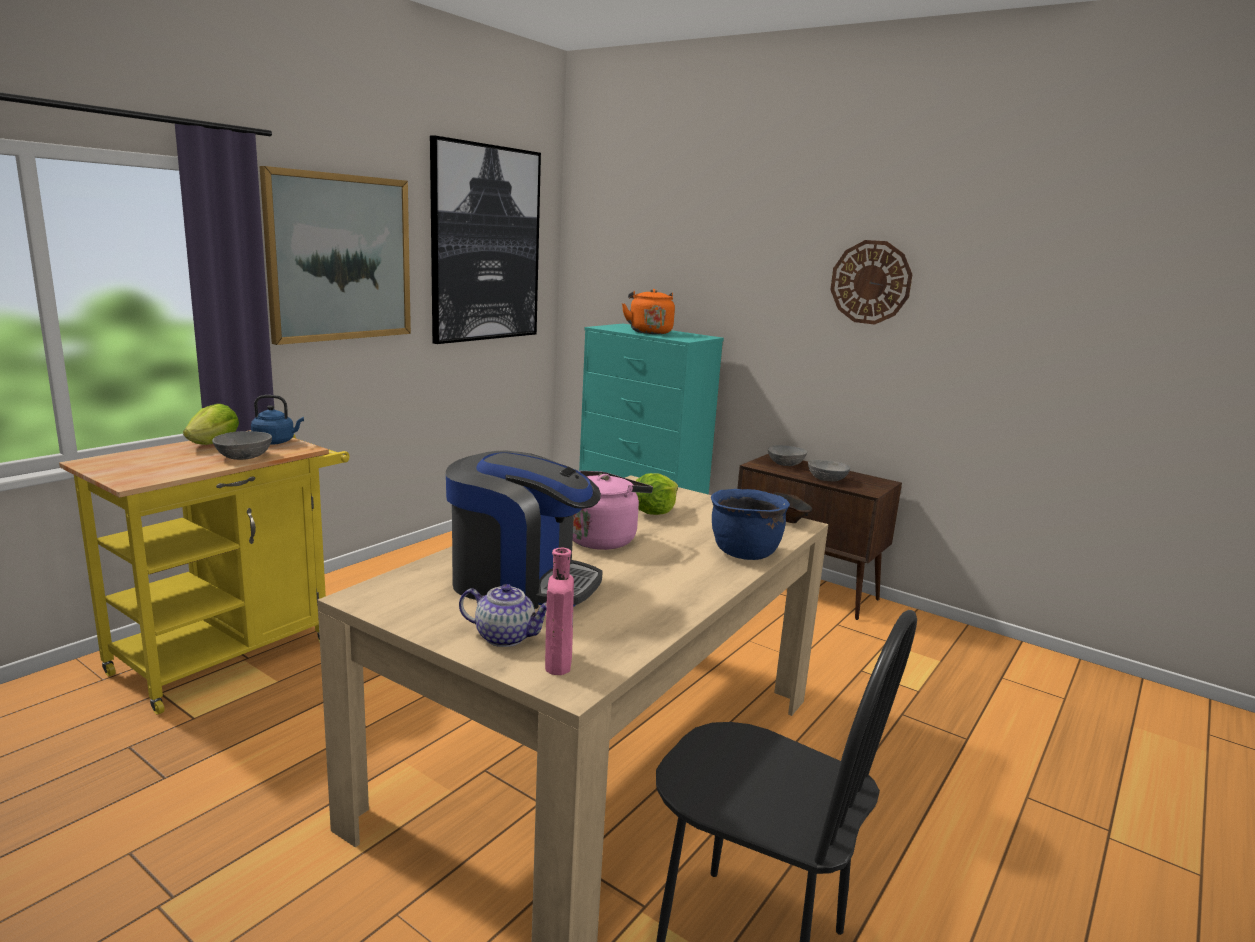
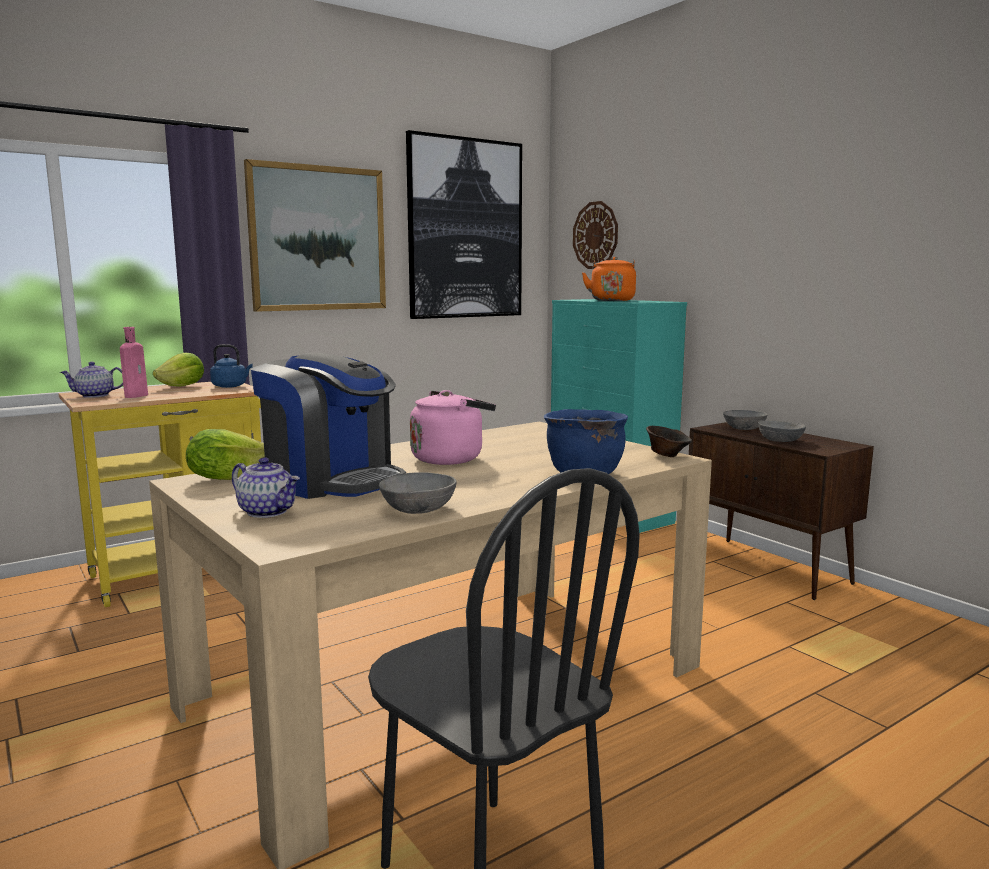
camera: 20 degrees right, 5 degrees down
grey bowl [212,431,272,460] -> grey bowl moved to [379,472,457,514]
pink bottle [545,548,574,675] -> pink bottle moved to [120,327,148,398]
lettuce [636,473,678,515] -> lettuce moved to [186,429,265,480]
wall clock [830,240,912,325] -> wall clock moved to [573,201,618,269]
none -> teapot [60,362,123,398]

